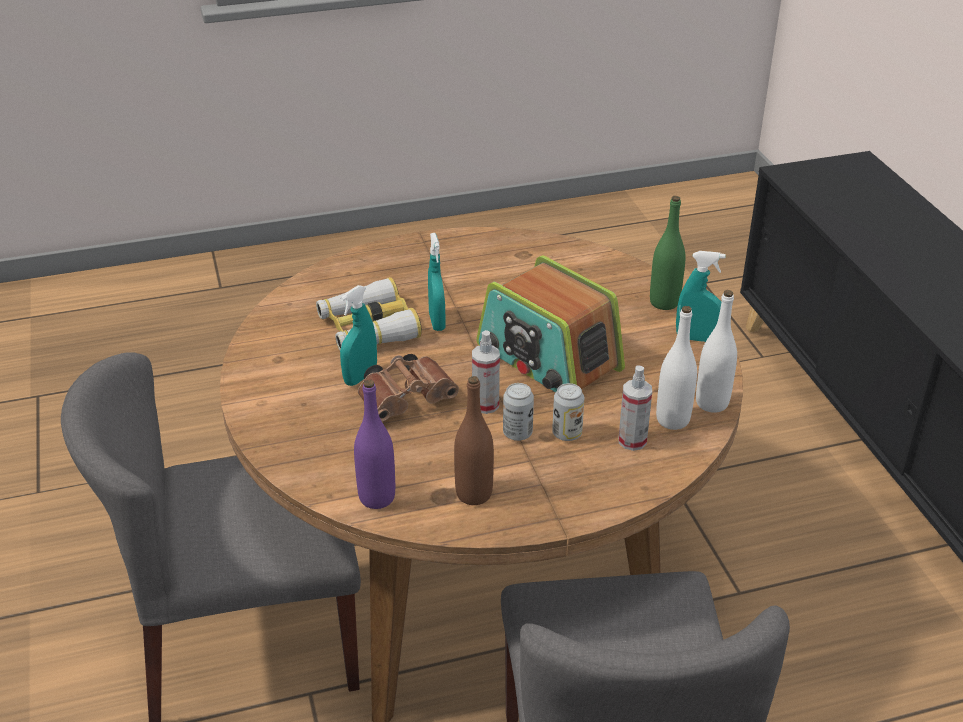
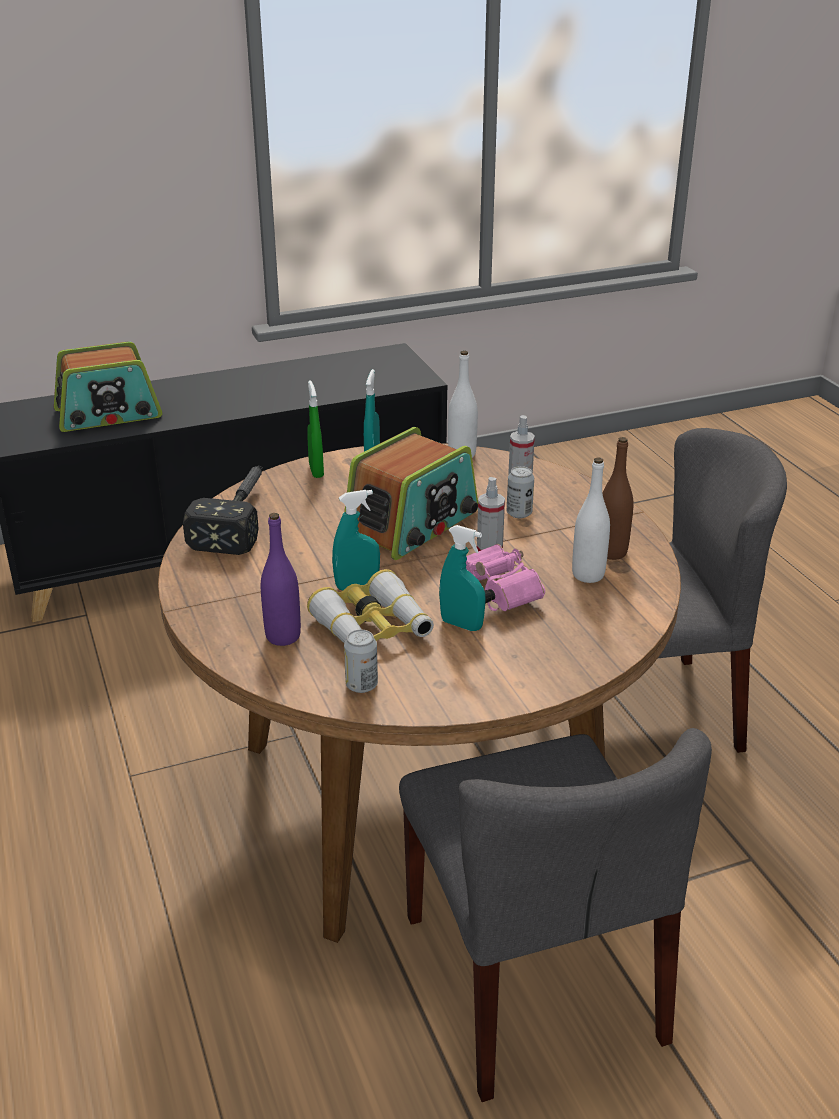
camera: 95 degrees left, 5 degrees down
purple bottle [354,380,395,509] -> purple bottle moved to [261,513,301,646]
brown binoculars [358,354,459,421] -> pink binoculars [466,544,545,611]
can [503,383,534,441] -> can moved to [344,630,378,693]
green bottle [650,196,685,310] -> green spray bottle [307,380,324,478]
white bottle [656,306,697,430] -> white bottle moved to [572,457,610,583]
none -> radio [54,341,162,432]
none -> hammer [183,466,263,555]

